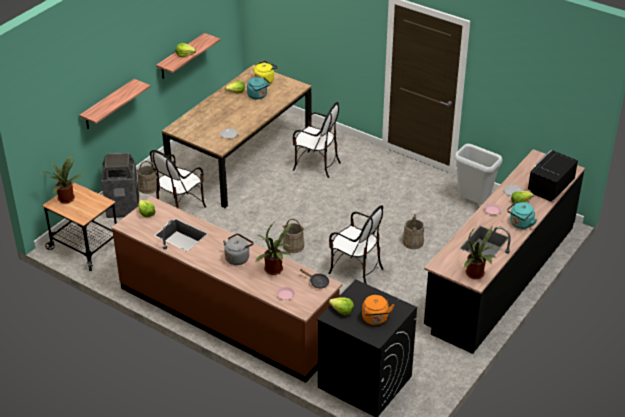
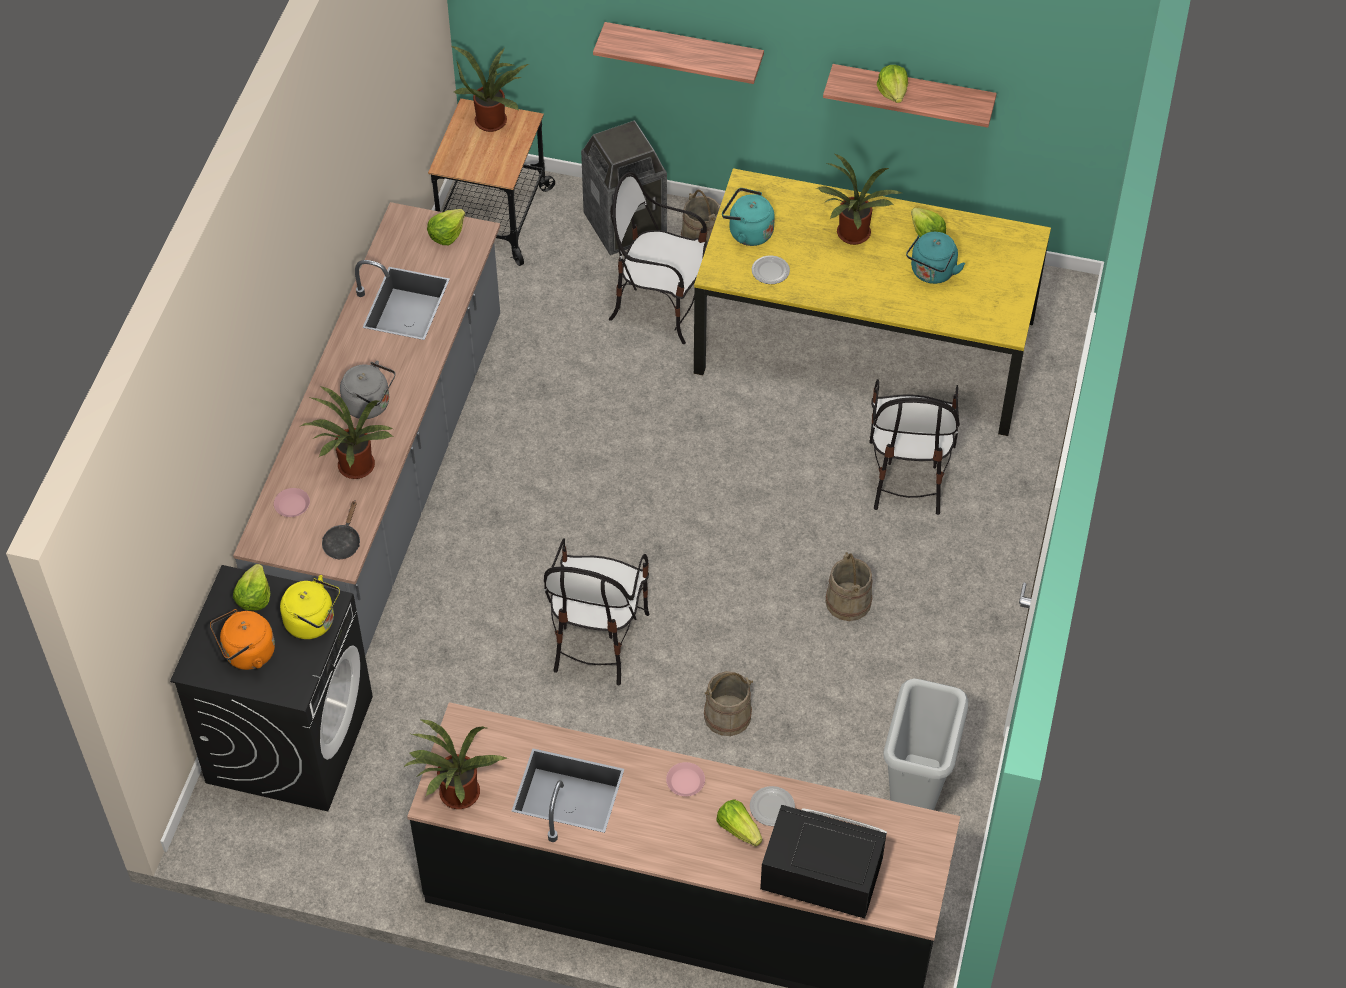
camera: 70 degrees right, 15 degrees up
brown counter [111,196,343,383] -> grey counter [233,202,500,656]
brown dining table [162,64,312,208] -> yellow dining table [694,168,1051,436]
yellow kettle [253,61,278,84] -> yellow kettle moved to [280,575,340,639]
beige bucket [282,219,304,253] -> beige bucket moved to [825,552,873,621]
turquoise kettle [507,202,537,229] -> turquoise kettle moved to [722,188,775,246]
none -> potted plant [817,154,902,245]

